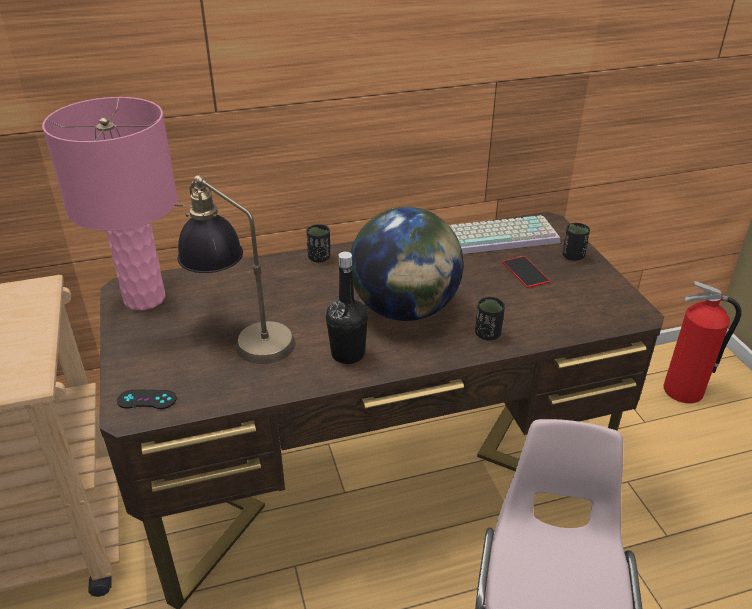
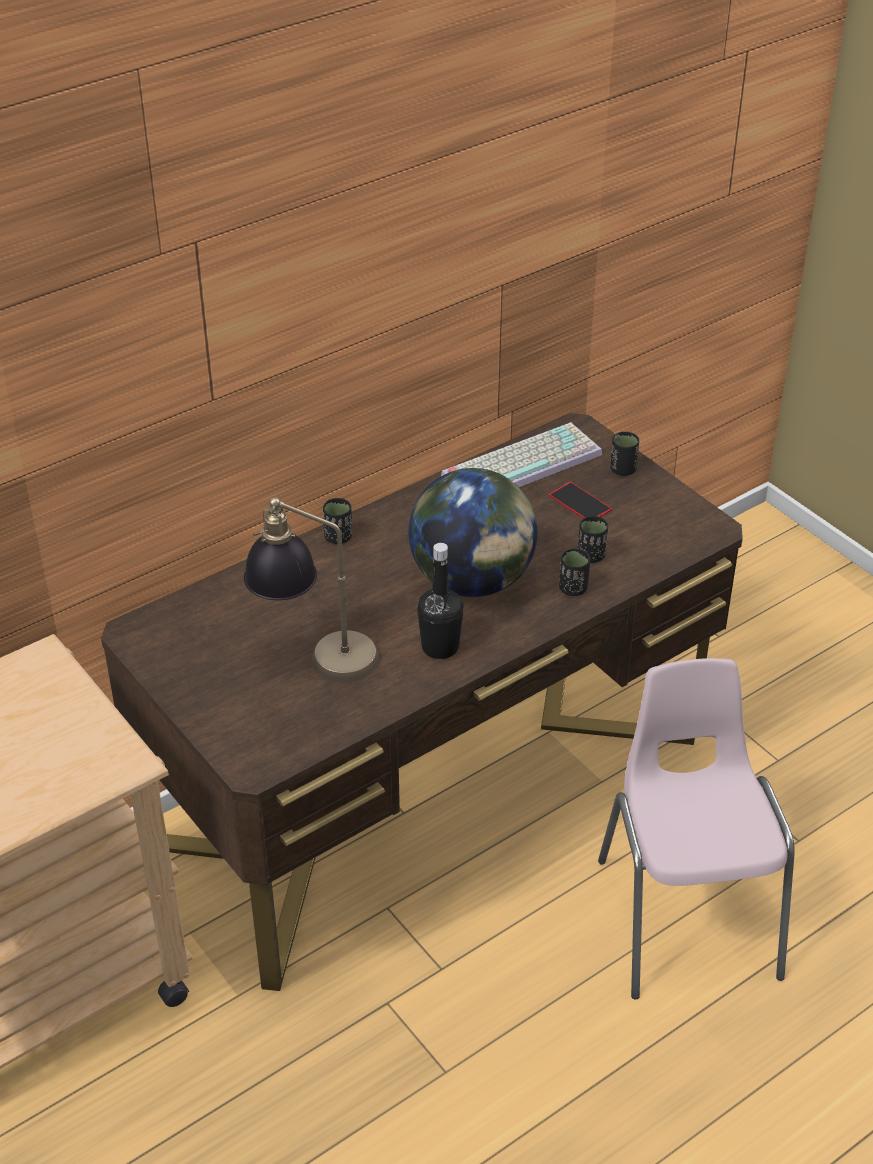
camera: 20 degrees left, 5 degrees up
pink table lamp [42,97,178,310] -> none
black game controller [117,389,177,409] -> none
fire extinguisher [663,281,742,403] -> none
none -> black cup [578,516,608,563]

